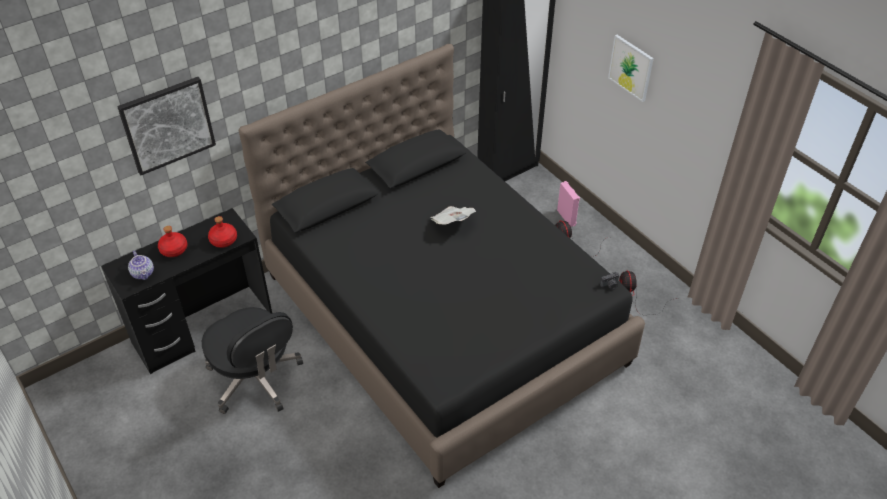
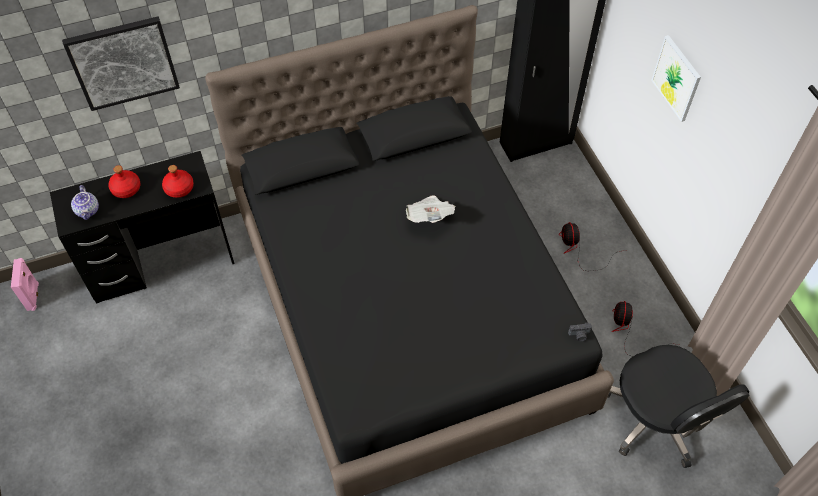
camera: 15 degrees right, 10 degrees up
black office chair [202,307,303,414] -> black office chair moved to [608,345,750,468]
pink speaker [557,181,580,227] -> pink speaker moved to [11,258,39,311]

